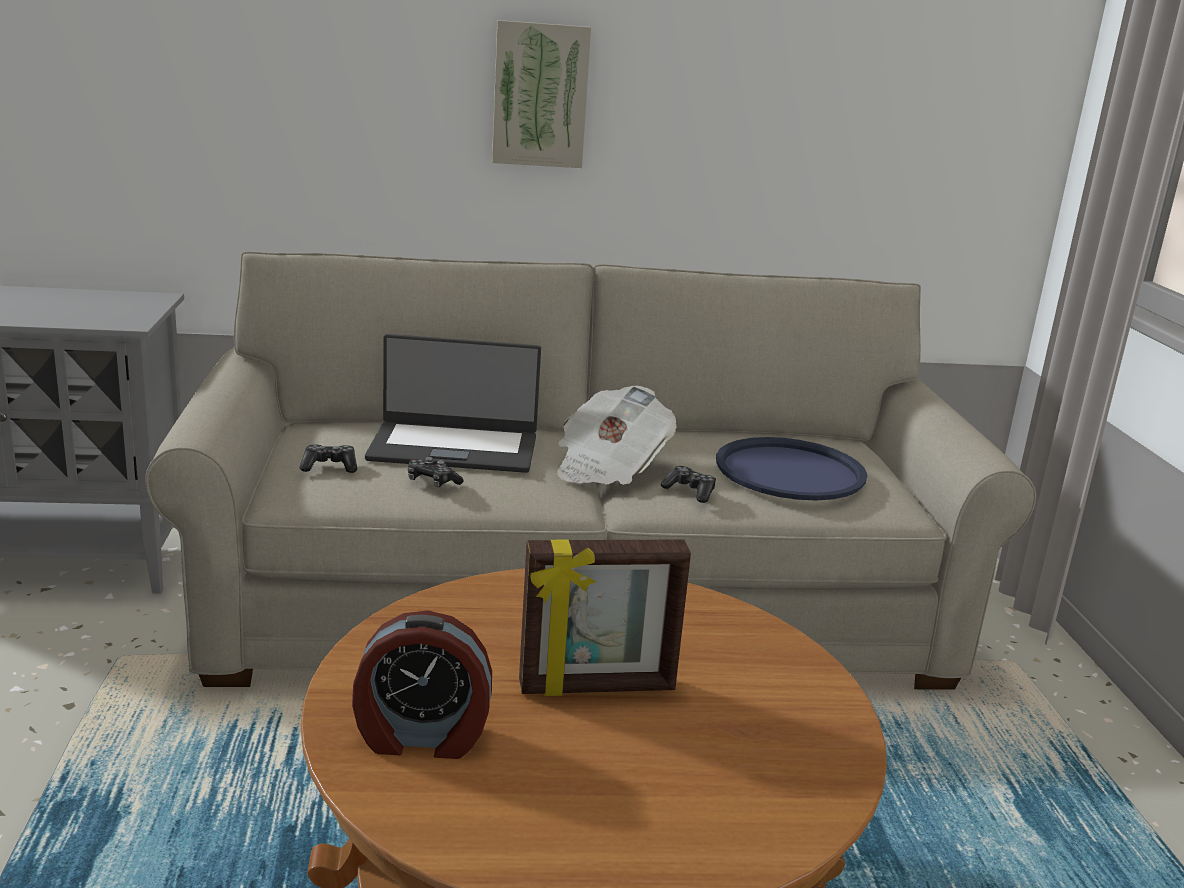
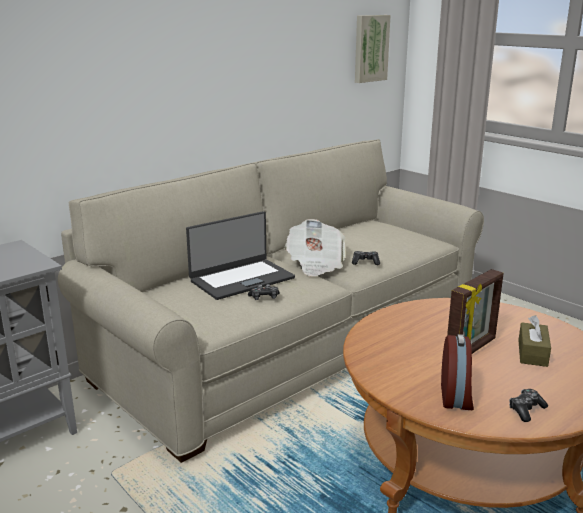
camera: 35 degrees left, 0 degrees up
game controller [300,444,357,473] -> game controller moved to [509,389,548,422]
alarm clock [352,611,492,759] -> alarm clock turned 45 degrees counterclockwise [441,334,474,410]
picture [492,20,591,168] -> picture moved to [355,15,391,83]
blue tray [716,437,867,500] -> none
none -> brown tissue box [518,315,551,367]

